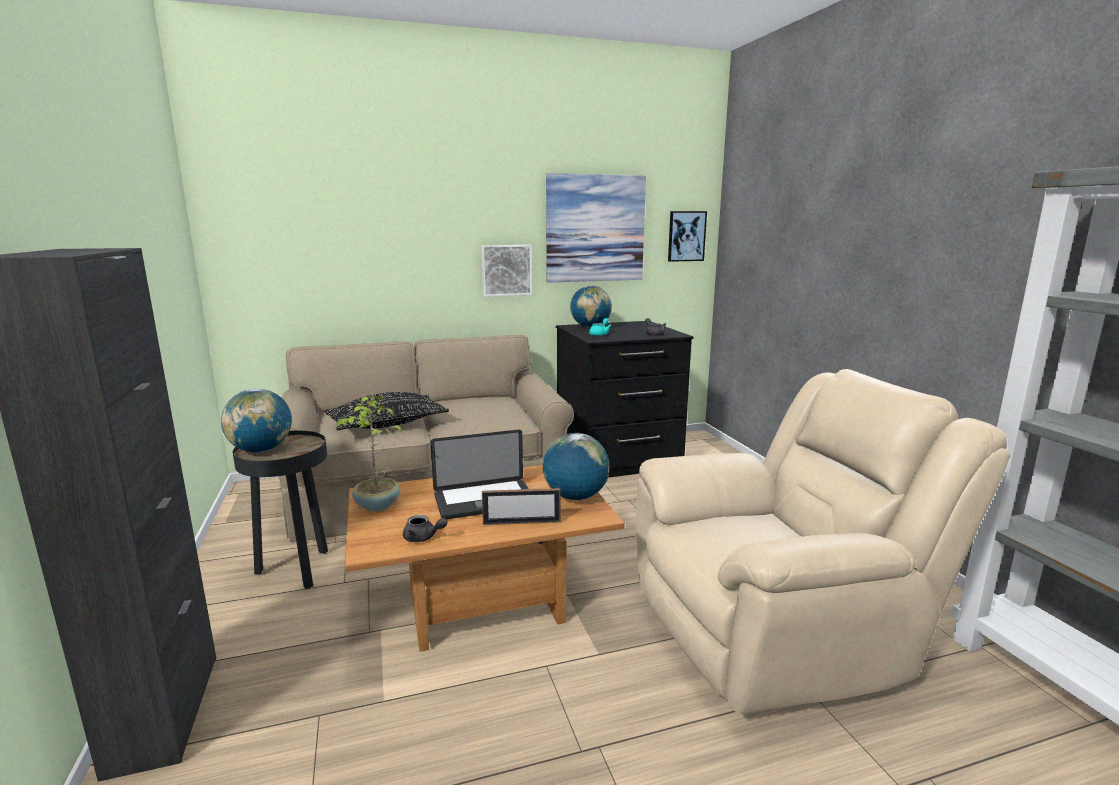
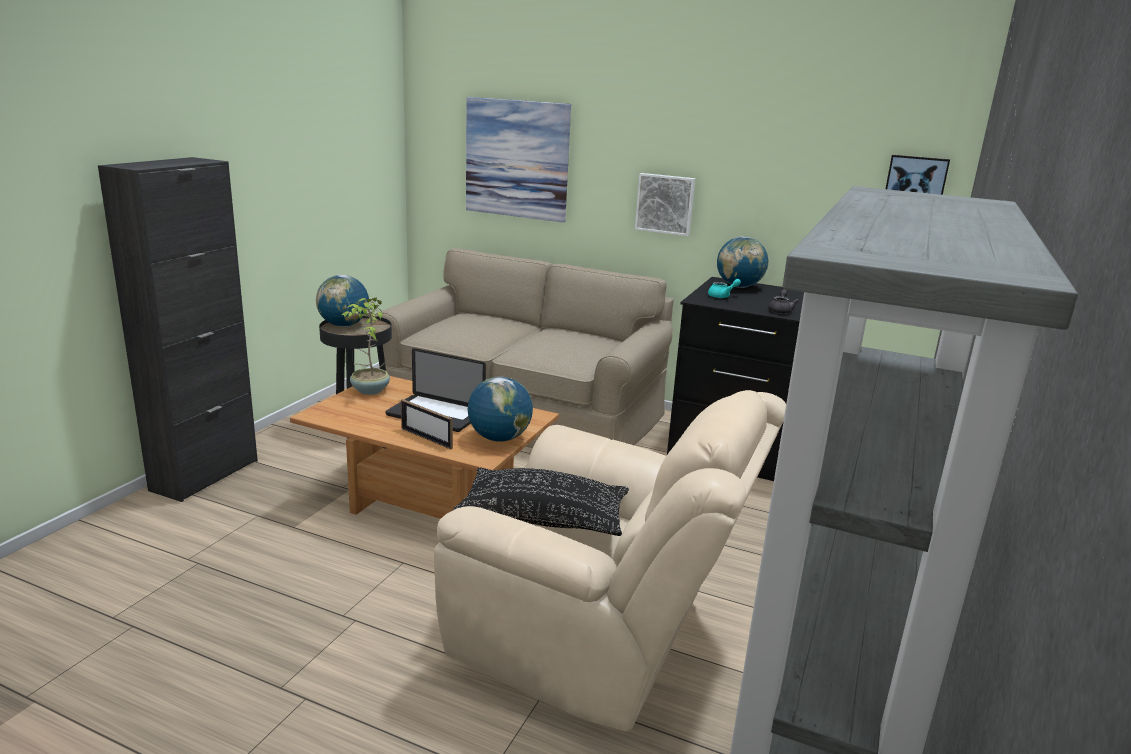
camera: 40 degrees right, 5 degrees up
black pillow [324,392,449,430] -> black pillow moved to [453,467,629,536]
grey teapot [403,515,447,542] -> none
picture [546,173,646,283] -> picture moved to [466,97,571,223]

